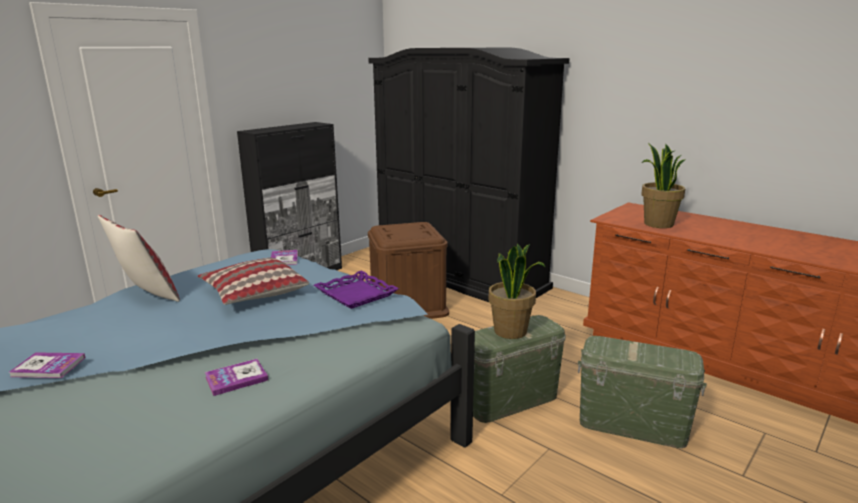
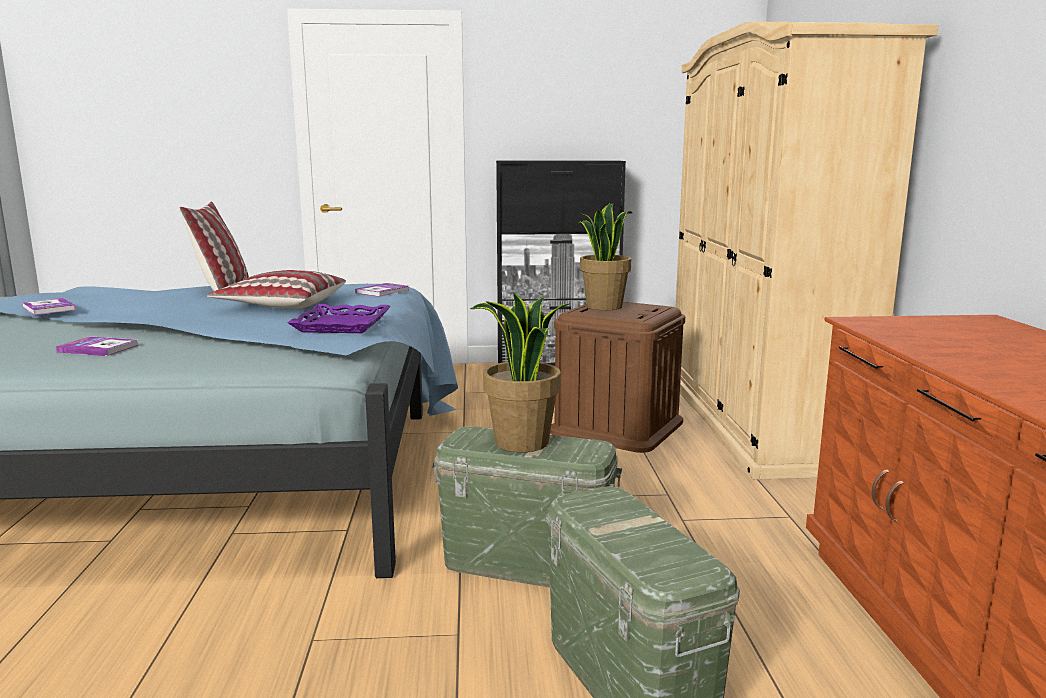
camera: 45 degrees right, 5 degrees down
black wardrobe [368,48,569,303] -> beige wardrobe [676,21,938,480]
potted plant [641,143,686,228] -> potted plant moved to [578,203,632,310]

